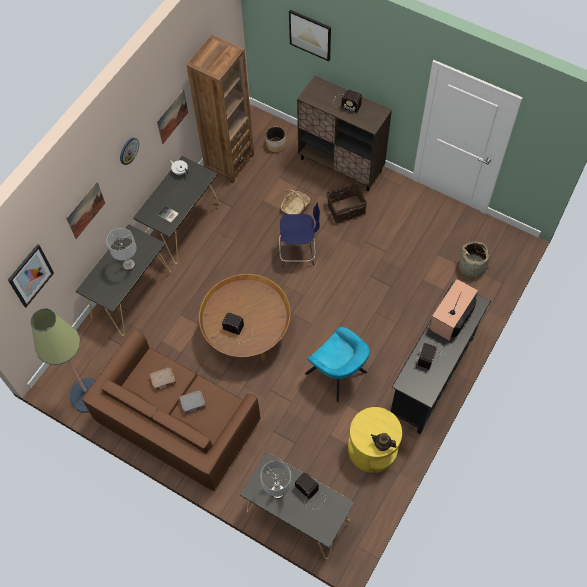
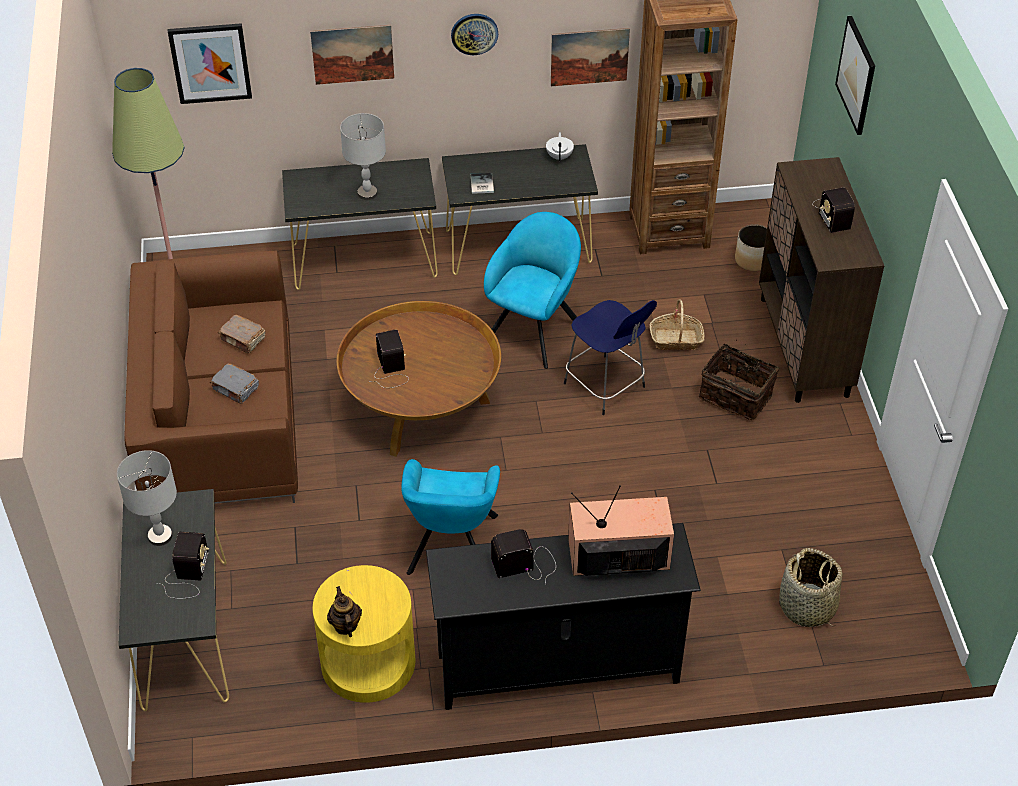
camera: 50 degrees right, 15 degrees down
none -> turquoise armchair [484,212,581,369]

